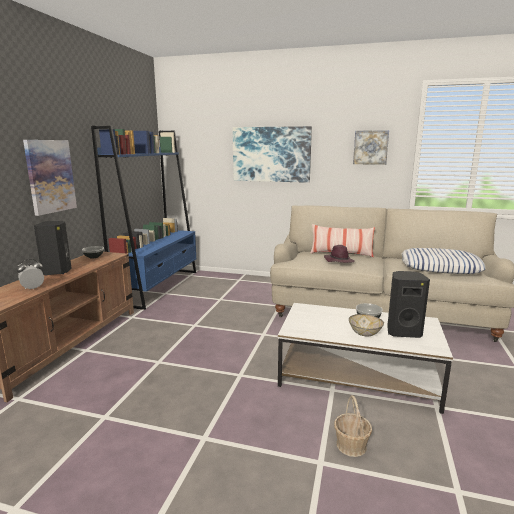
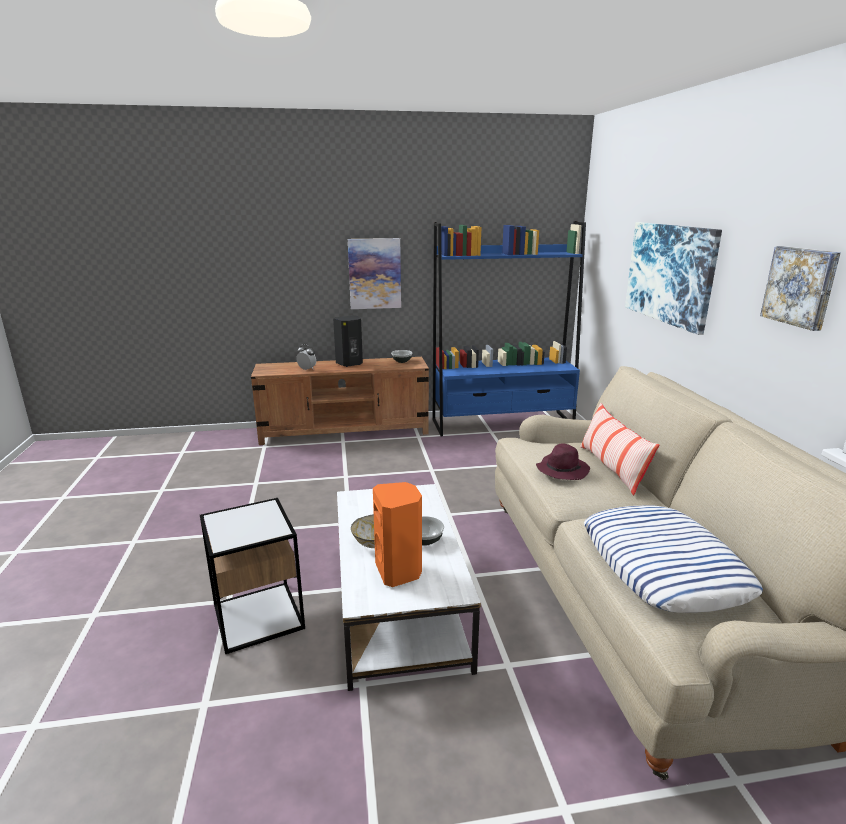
camera: 65 degrees right, 5 degrees up
basket [334,395,372,457] -> side table [200,498,305,654]
black speaker [387,271,430,338] -> orange speaker [373,482,422,587]

